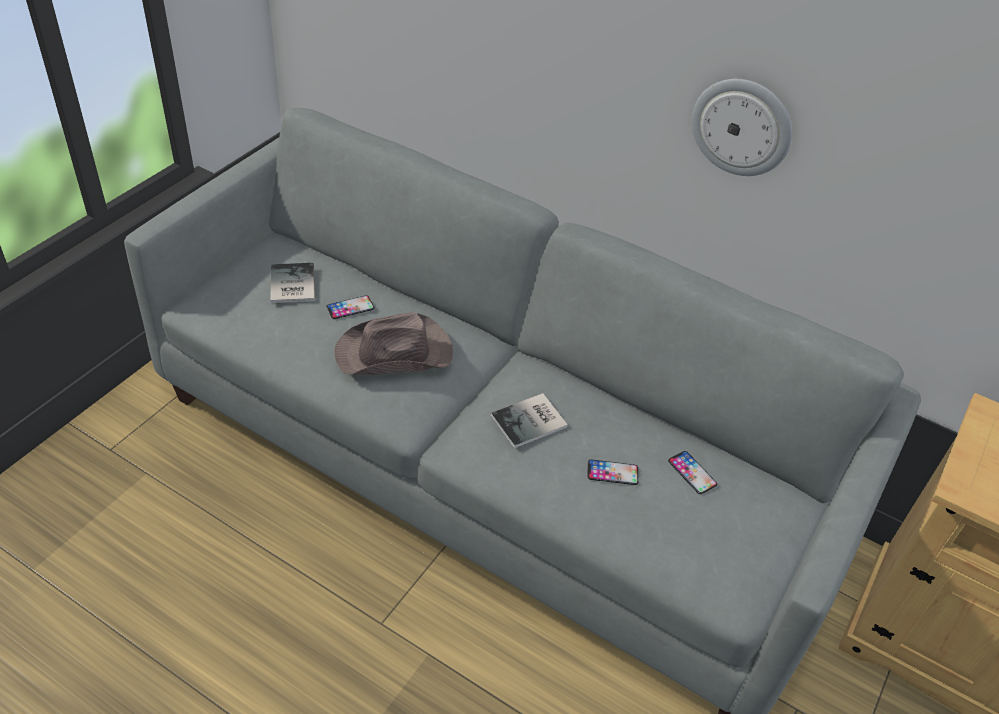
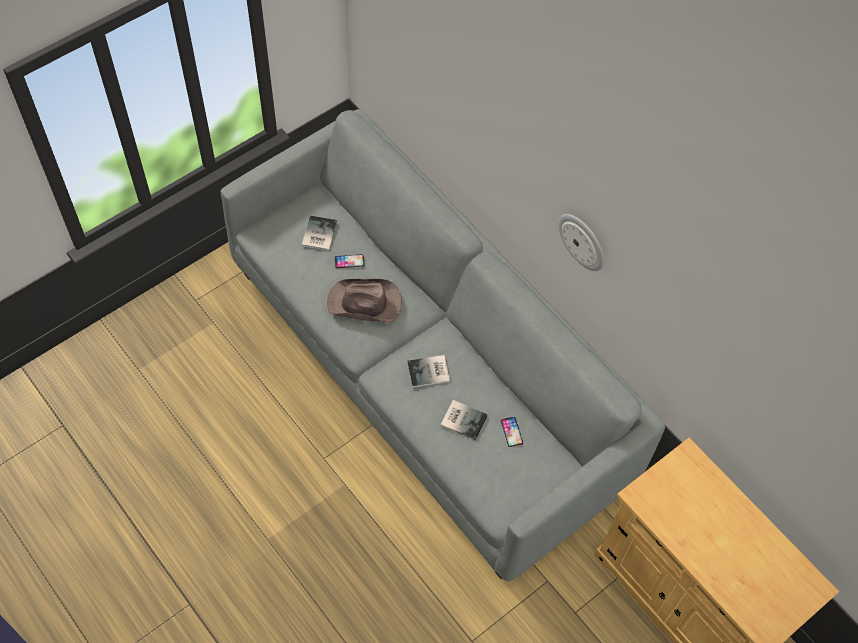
camera: 20 degrees right, 15 degrees up
phone [587,459,638,485] -> book [441,400,488,440]

